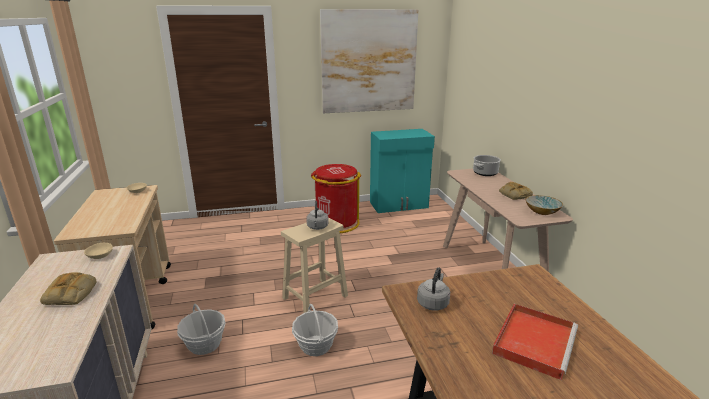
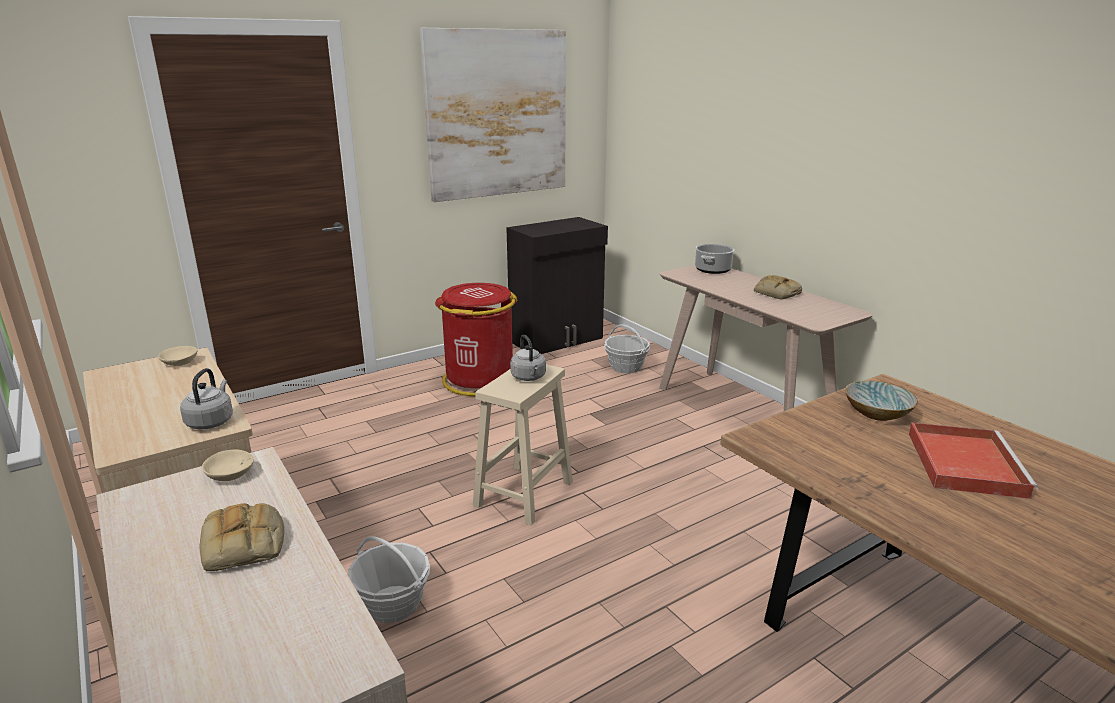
camera: 20 degrees left, 0 degrees up
basket [292,304,338,356] -> basket moved to [604,324,650,373]
turquoise cabinet [370,129,435,213] -> black cabinet [506,217,608,354]
grey kettle [417,267,450,311] -> grey kettle moved to [180,368,233,429]
bowl [526,195,563,215] -> bowl moved to [845,381,918,421]

